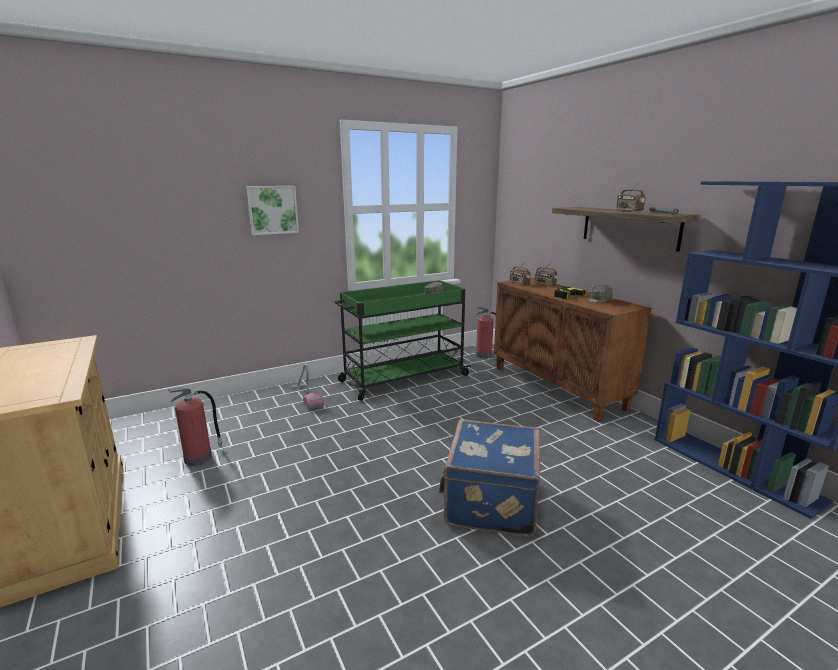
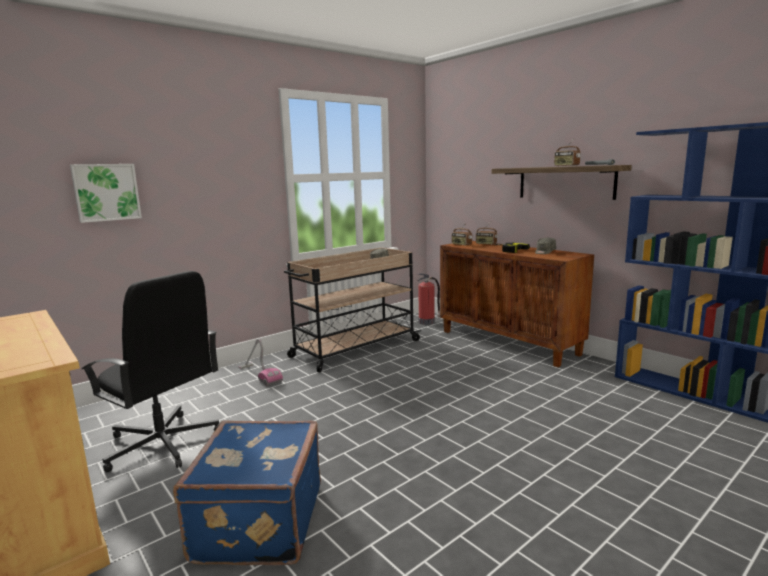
camera: 10 degrees left, 5 degrees down
fire extinguisher [168,388,223,466] -> black office chair [82,271,219,472]
picture [246,186,299,235] -> picture moved to [70,164,142,223]
green cart [334,280,471,401] -> beige cart [284,248,421,373]
blue suitcase [439,419,540,537] -> blue suitcase moved to [173,421,321,565]

